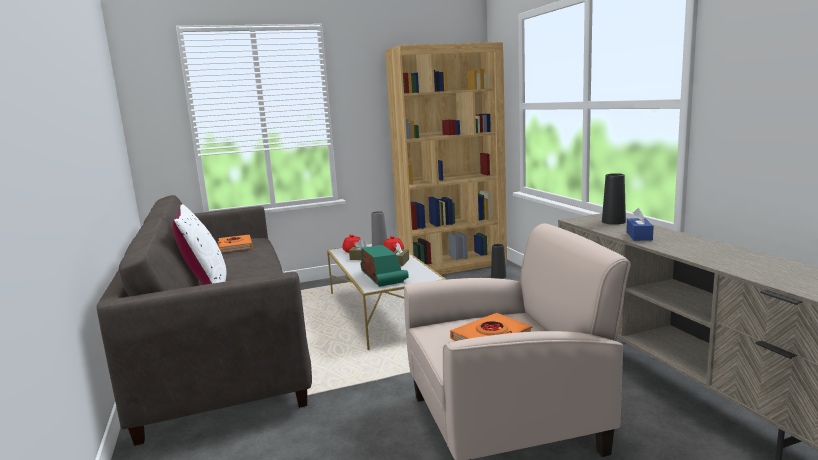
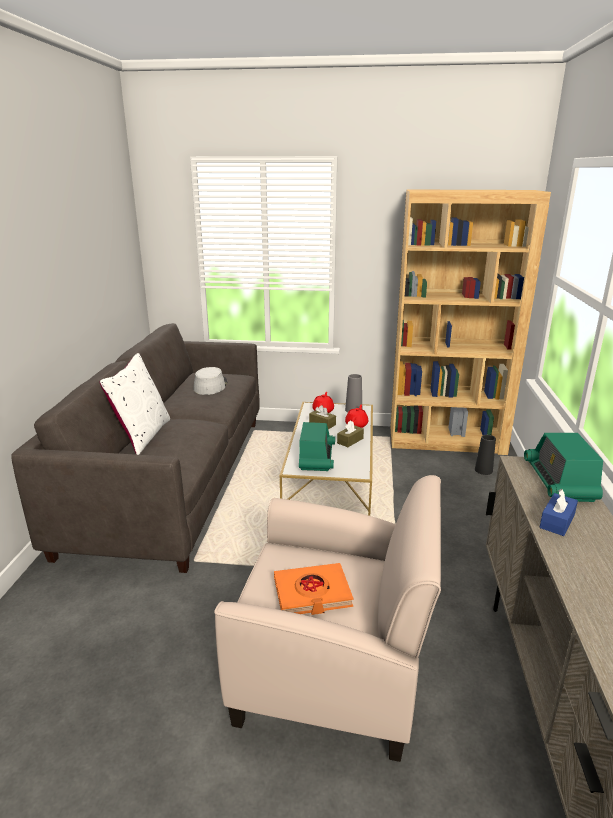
camera: 25 degrees right, 10 degrees up
orange book [218,235,253,252] -> grey hat [193,367,227,395]
black vase [602,173,626,225] -> radio [524,433,603,502]

